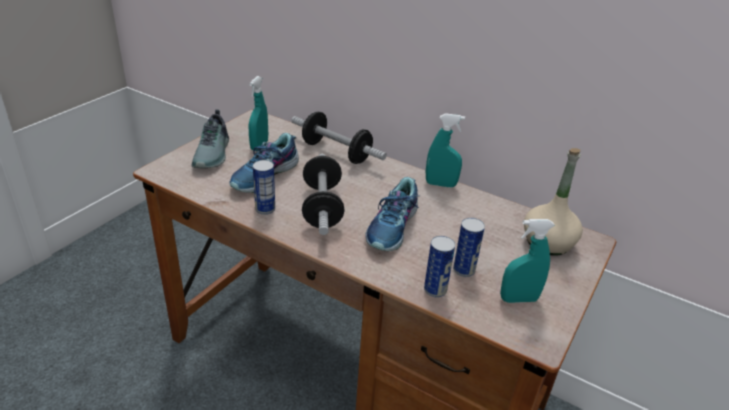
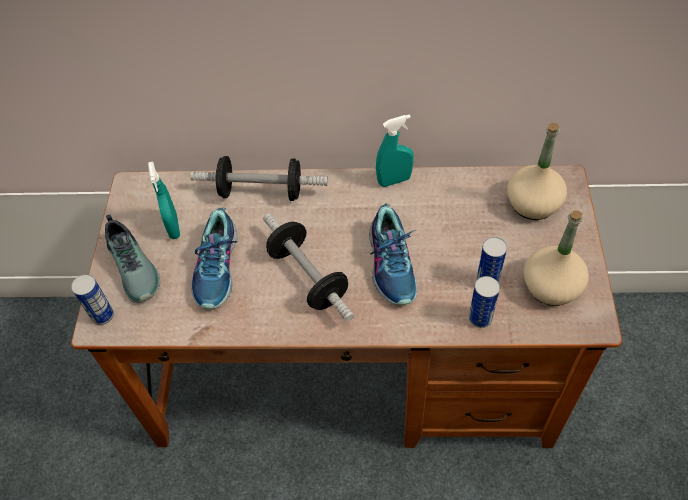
camera: 25 degrees left, 20 degrees up
can [253,160,275,215] -> can moved to [71,274,114,325]
turquoise spray bottle [500,219,555,303] -> beige bottle [523,211,589,306]

